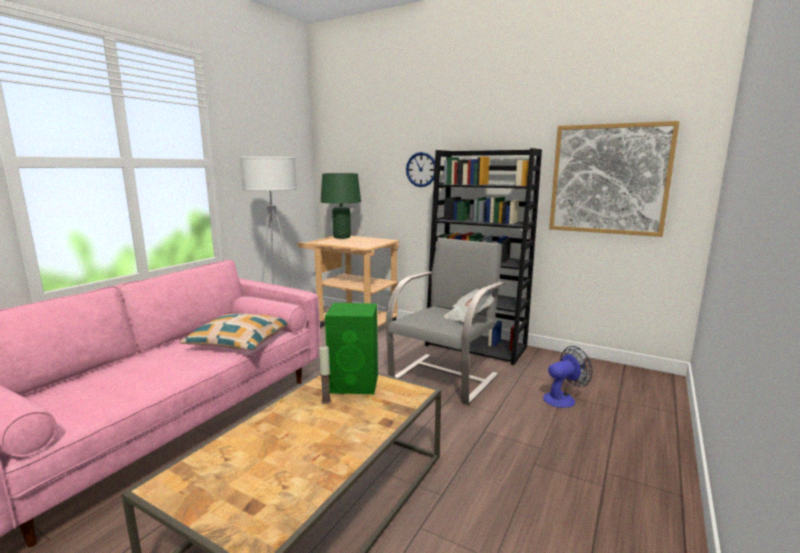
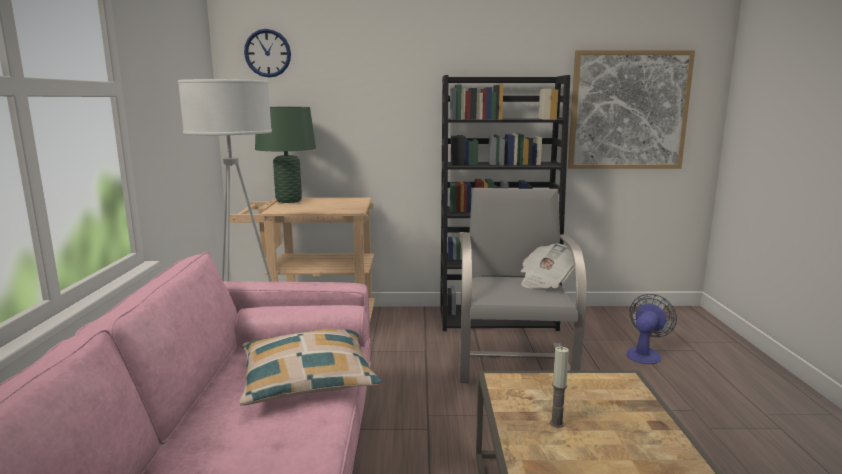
camera: 30 degrees left, 0 degrees up
green speaker [325,303,378,394] -> none
wall clock [406,152,435,187] -> wall clock moved to [244,29,291,78]

